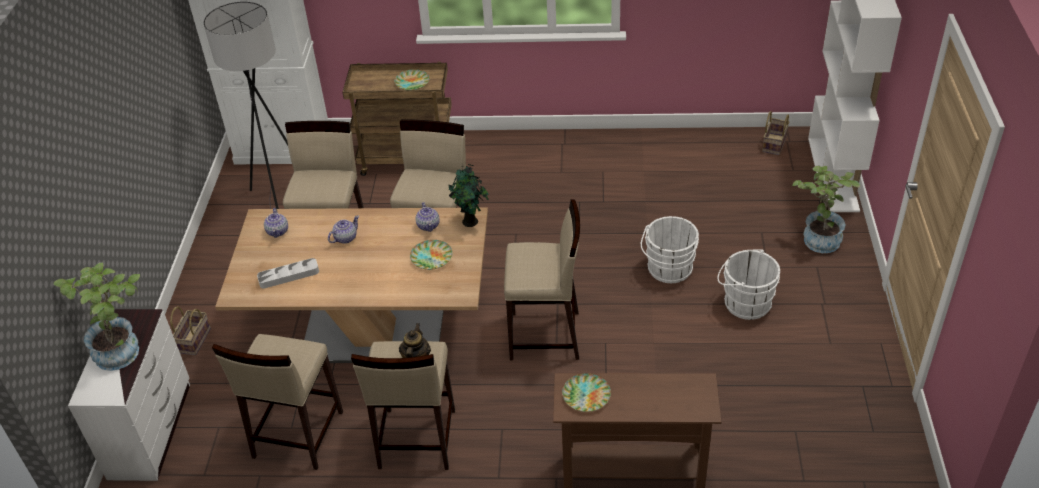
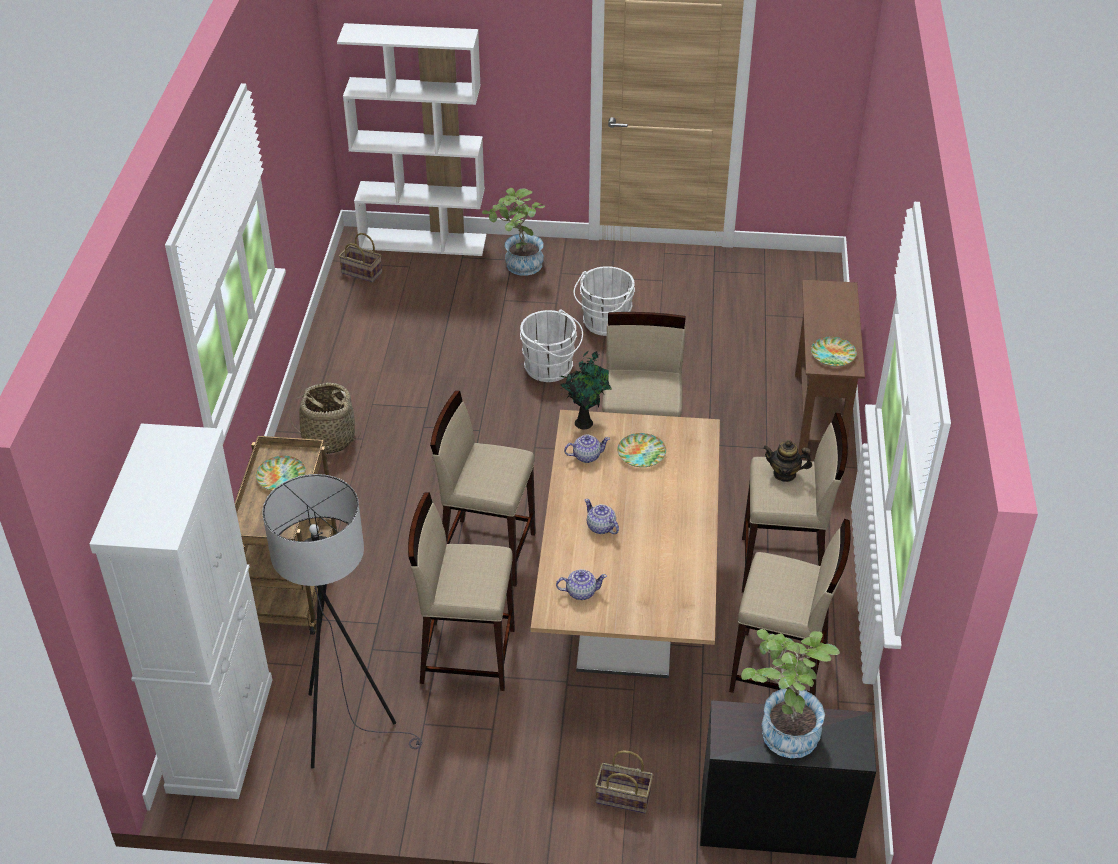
camera: 90 degrees left, 0 degrees up
white dresser [68,309,190,481] -> black dresser [700,700,876,858]
grey tray [257,258,319,289] -> none
none -> basket [289,383,360,454]

